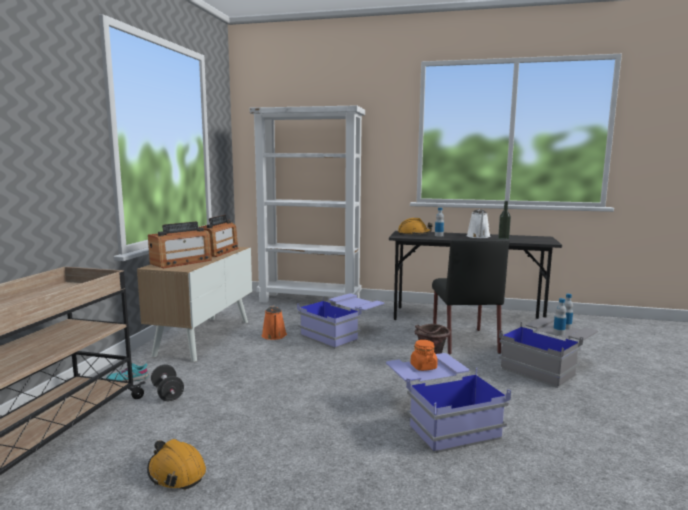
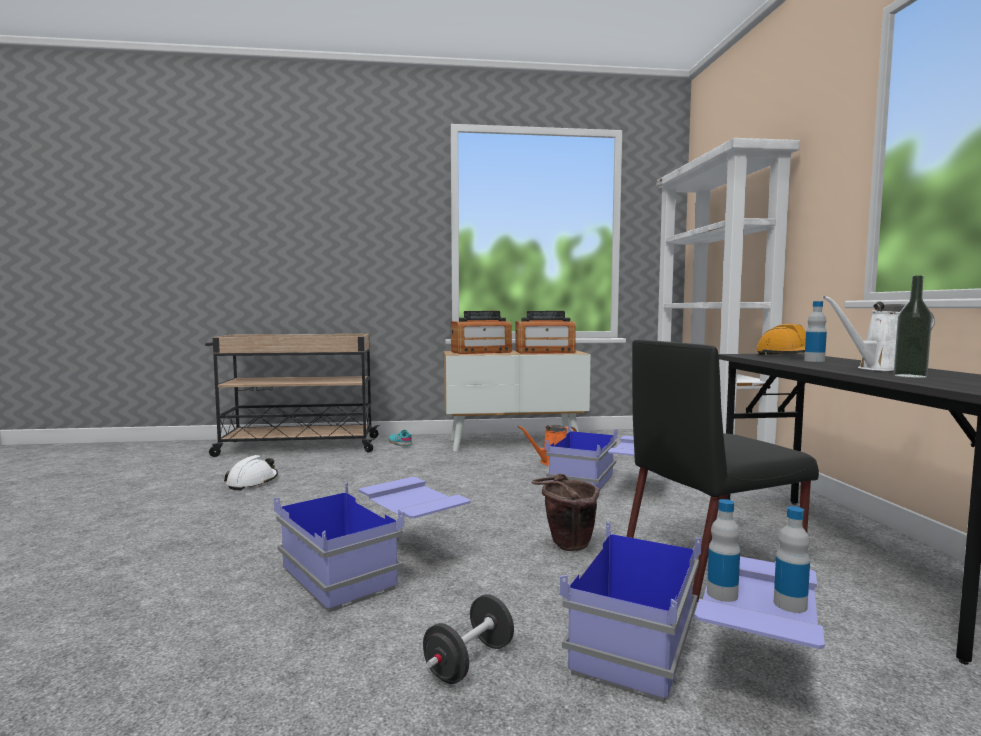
camera: 70 degrees right, 5 degrees down
orange hard hat [147,439,206,490] -> white hard hat [224,455,278,490]
radio [148,221,212,268] -> radio turned 45 degrees counterclockwise [451,311,512,354]
black dumbbell [151,365,184,401] -> black dumbbell moved to [423,594,514,684]
orange jar [411,340,438,371] -> none
grey storage box [499,317,598,388] -> blue storage box [560,521,825,702]

